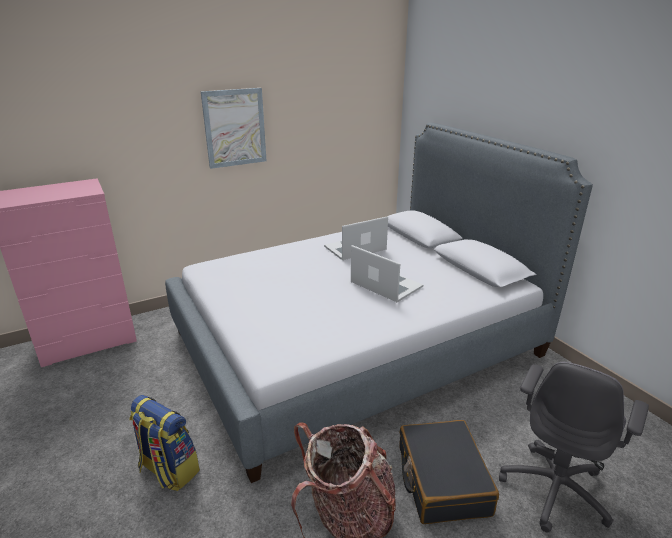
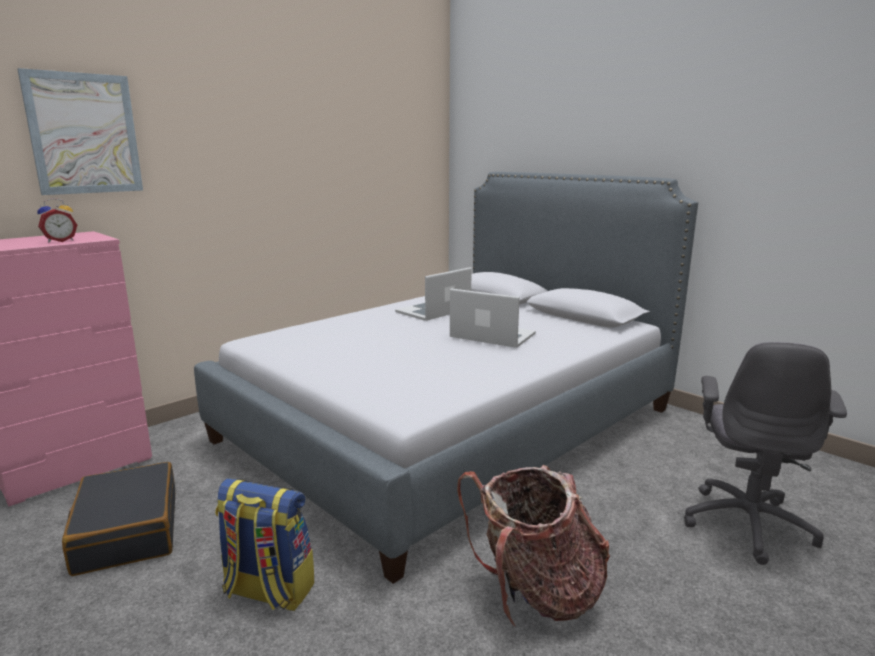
camera: 15 degrees left, 10 degrees down
picture [201,88,267,169] -> picture moved to [17,68,143,195]
black suitcase [400,420,499,524] -> black suitcase moved to [62,462,175,576]
none -> alarm clock [37,198,77,243]

